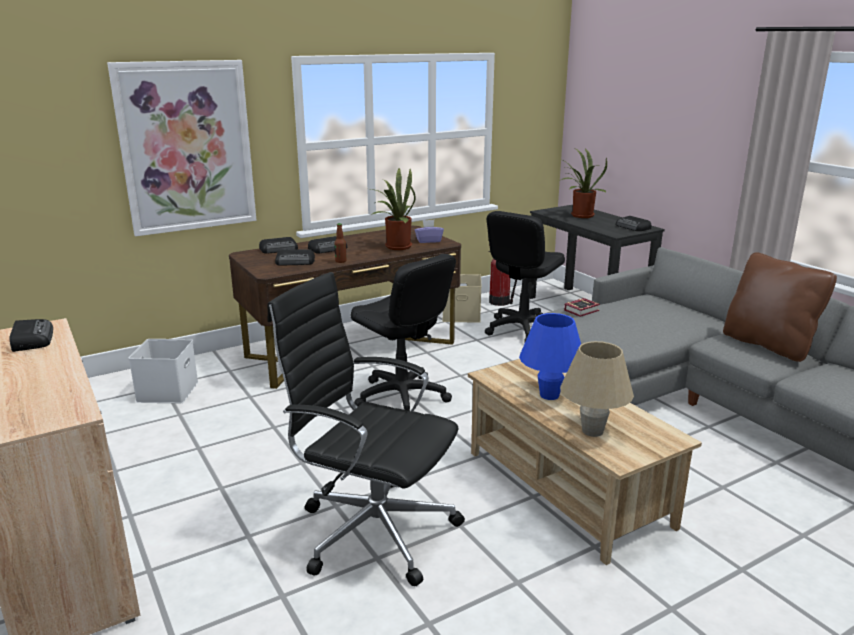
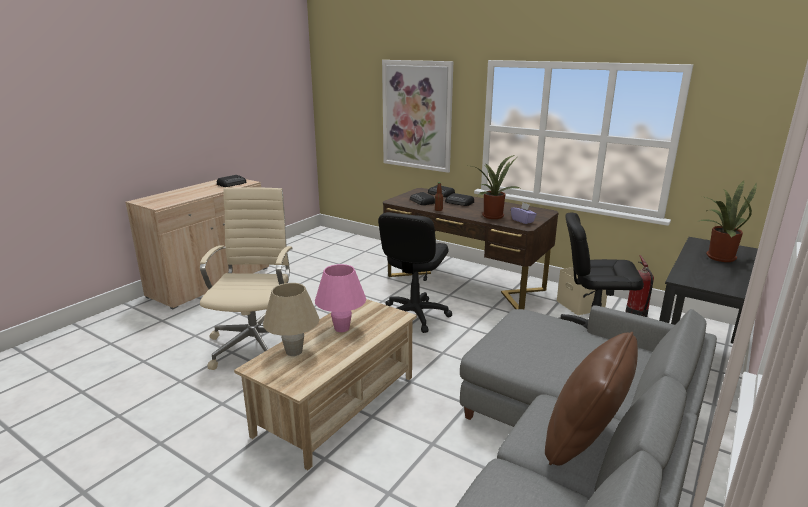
camera: 65 degrees right, 0 degrees up
white storage box [129,339,198,403] -> none
black office chair [267,272,465,586] -> beige office chair [200,187,293,370]
blue table lamp [519,313,581,400] -> pink table lamp [315,264,366,332]
book [564,298,600,317] -> none
radio [616,216,651,231] -> none

